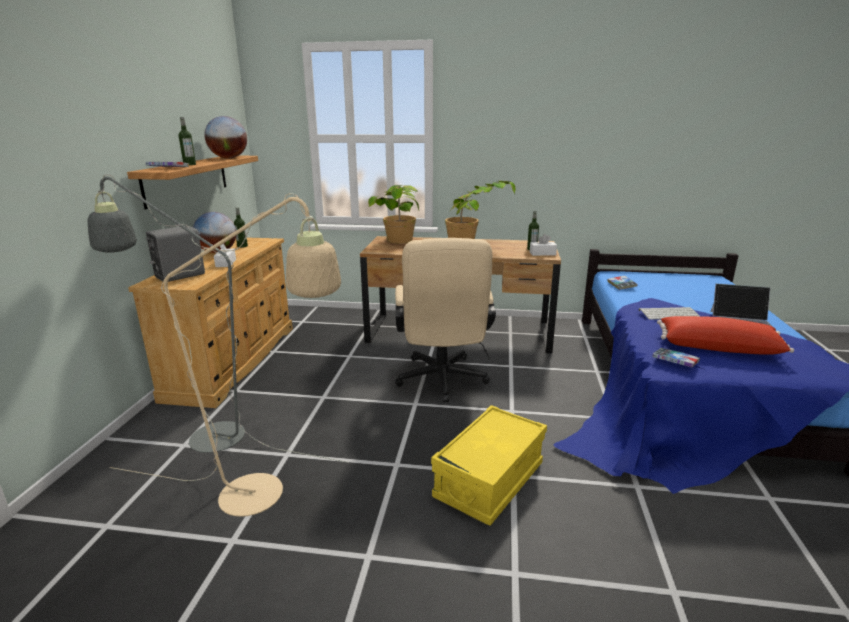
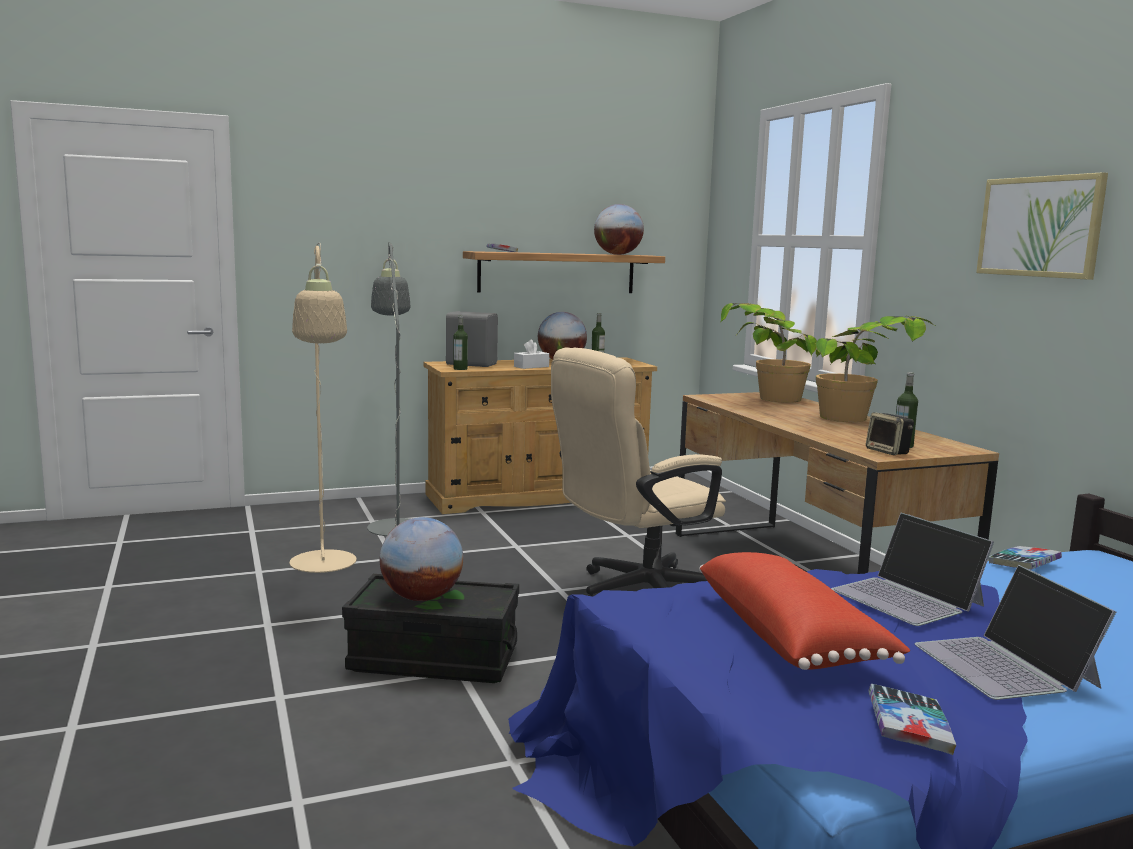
camera: 60 degrees right, 10 degrees down
bottle [179,117,196,165] -> bottle moved to [453,315,468,370]
yellow storage box [431,405,547,526] -> black storage box [342,574,519,683]
white tissue box [530,234,557,256] -> speaker [866,412,914,455]
keyboard [639,307,700,320] -> laptop [831,513,994,626]
book [652,348,700,368] -> book moved to [869,684,956,755]
none -> globe [380,517,463,601]
none -> picture [976,172,1108,280]

